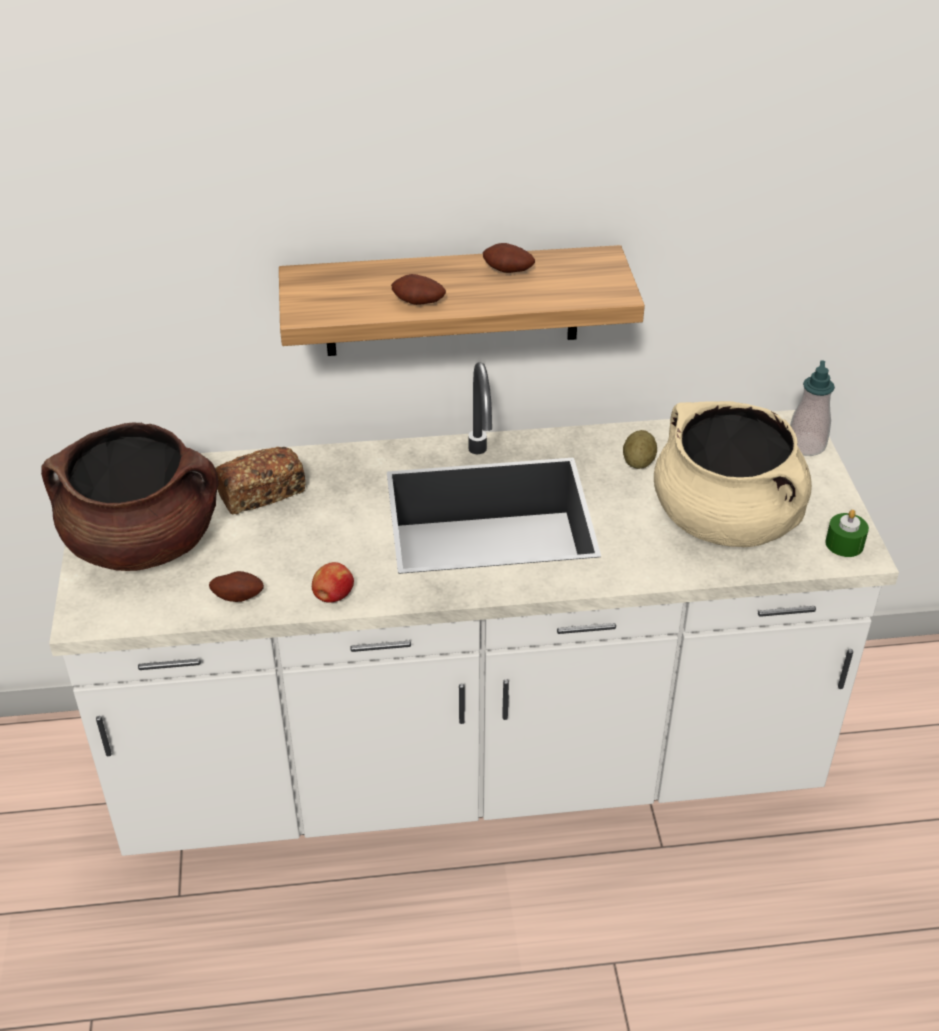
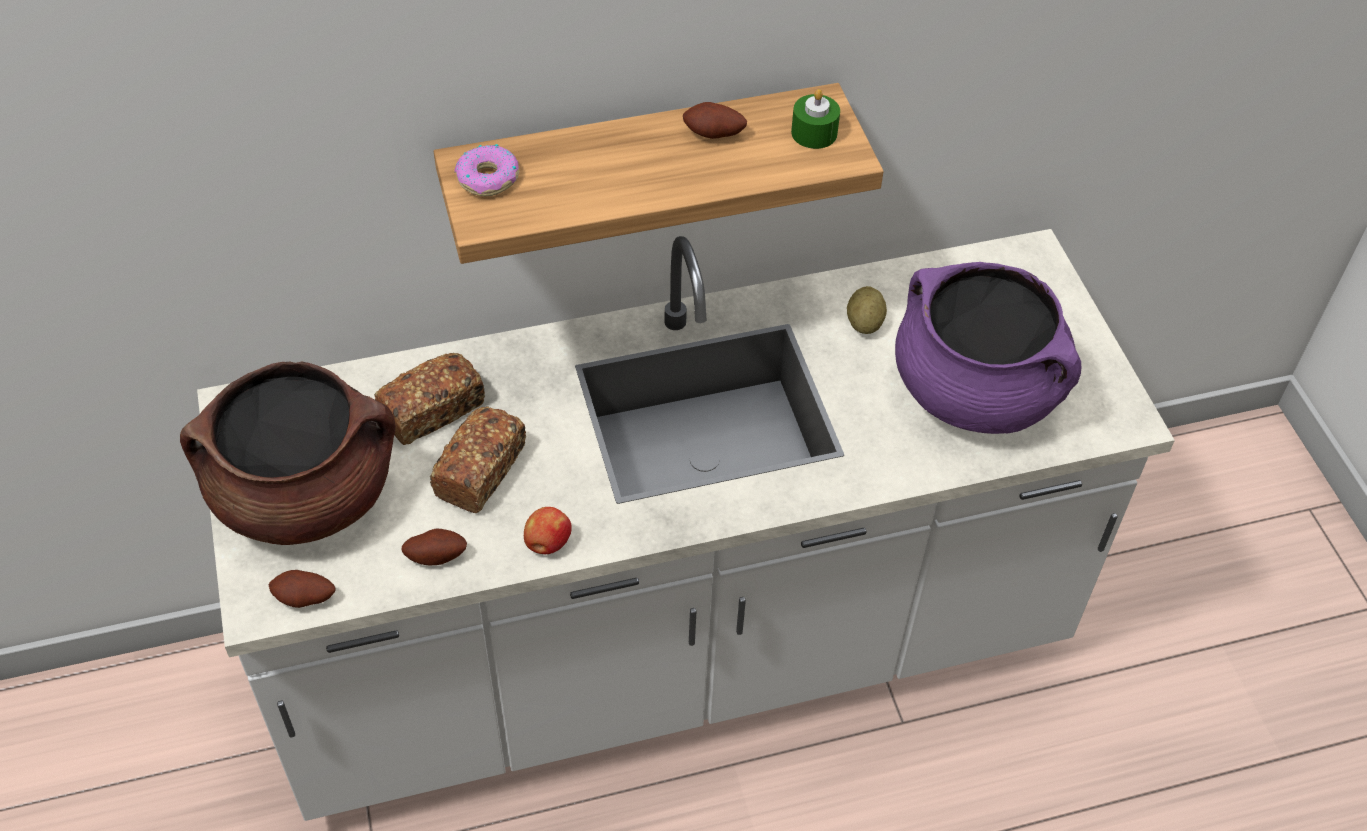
camera: 10 degrees left, 10 degrees up
potato [391,274,446,305] -> potato moved to [269,570,336,608]
beige cooking pot [654,401,812,547] -> purple cooking pot [895,262,1081,434]
soap dispenser [790,360,835,456] -> none
green candle [825,510,869,557] -> green candle moved to [791,89,840,149]
none -> bread [430,407,526,513]
none -> donut [455,144,519,196]

